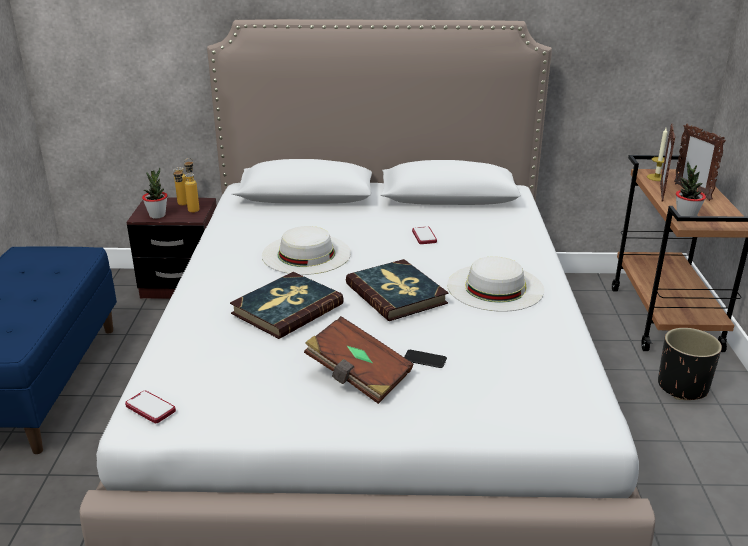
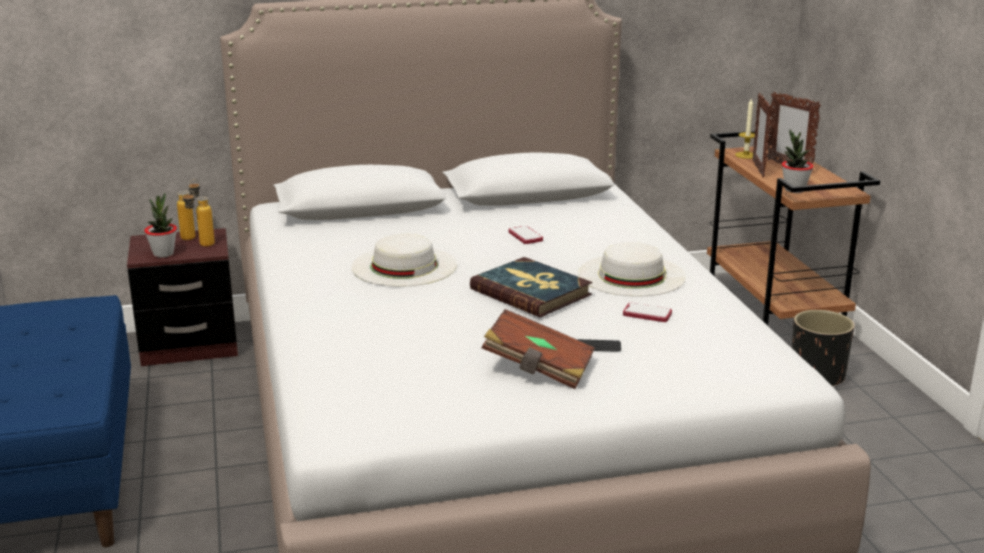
camera: 15 degrees left, 5 degrees down
phone [125,391,176,423] -> phone moved to [623,303,672,322]
book [230,272,344,339] -> none

